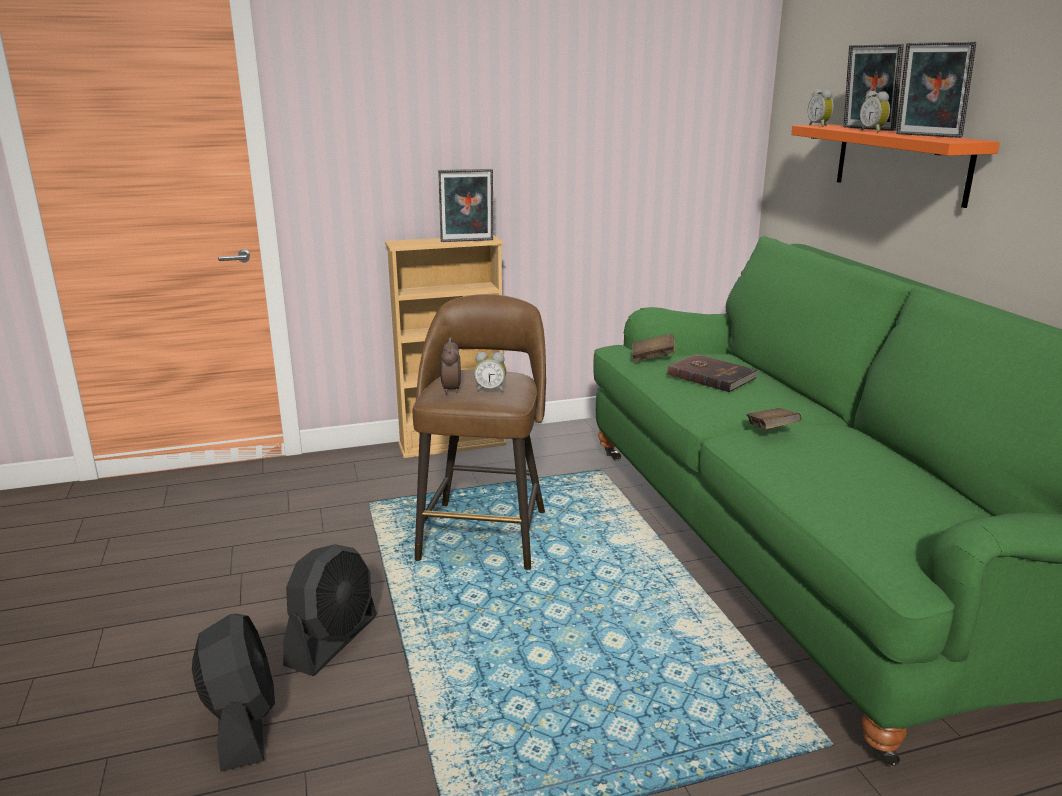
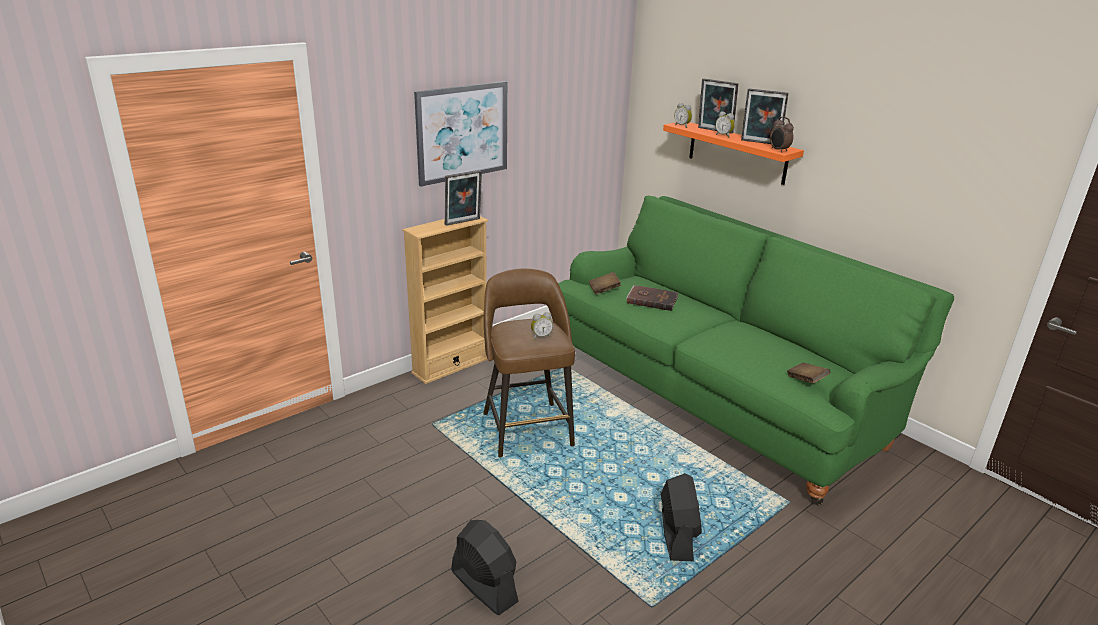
camera: 25 degrees left, 5 degrees up
black fan [283,544,377,676] -> black fan moved to [661,473,702,561]
alarm clock [440,338,461,395] -> alarm clock moved to [770,117,794,153]
brown book [746,408,801,429] -> brown book moved to [787,363,830,383]
none -> picture [414,81,507,187]

